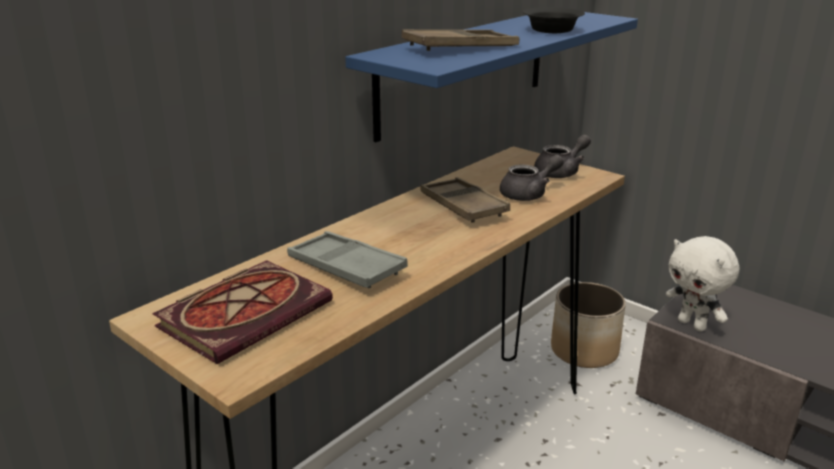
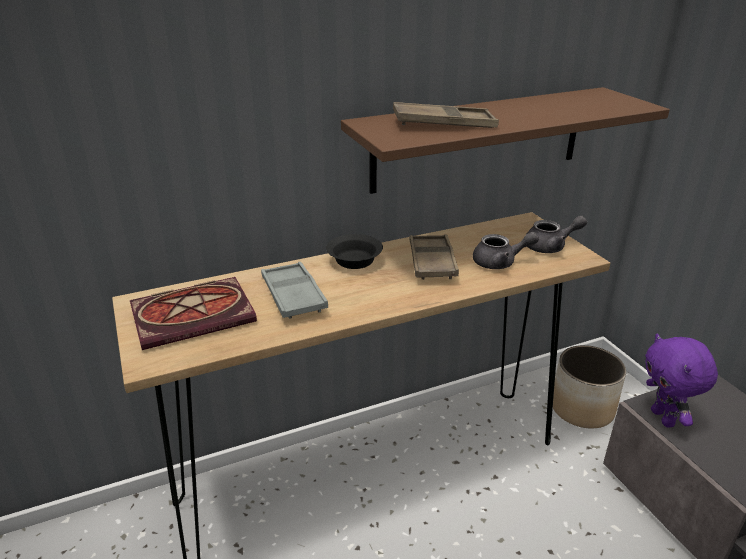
camera: 25 degrees right, 5 degrees up
blue shelf [345,12,638,142] -> brown shelf [341,87,670,194]
black bowl [523,7,585,33] -> black bowl moved to [326,234,383,269]
white plush toy [666,236,739,332] -> purple plush toy [645,334,718,428]

